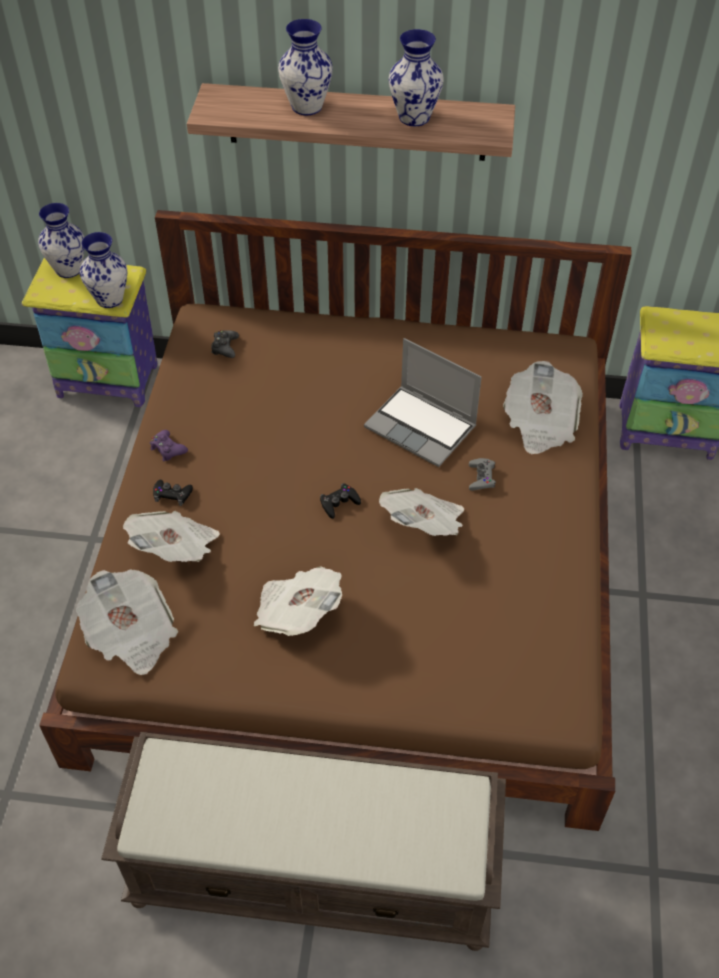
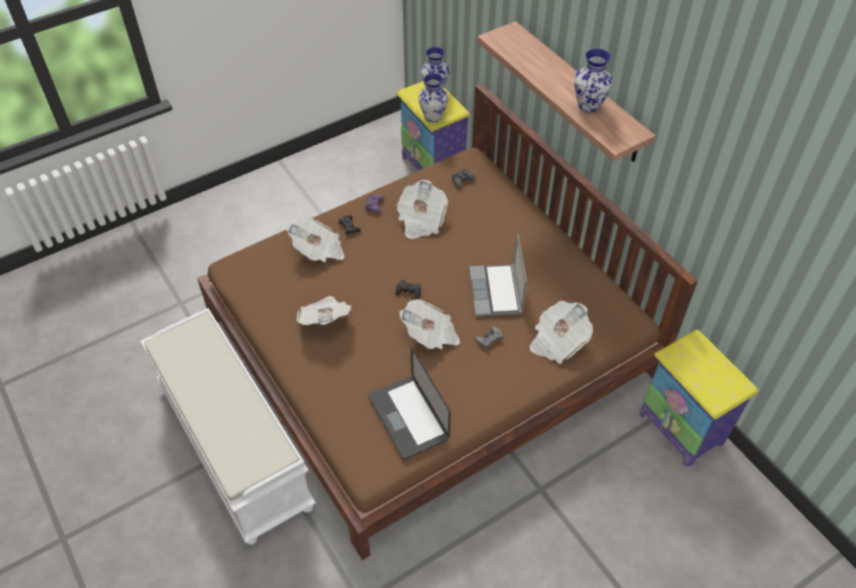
camera: 50 degrees right, 0 degrees up
newspaper [76,569,178,675] -> newspaper moved to [396,180,448,239]
brown bench [101,732,506,951] -> white bench [140,308,316,545]
vase [278,19,333,115] -> none
none -> laptop [369,348,451,460]

